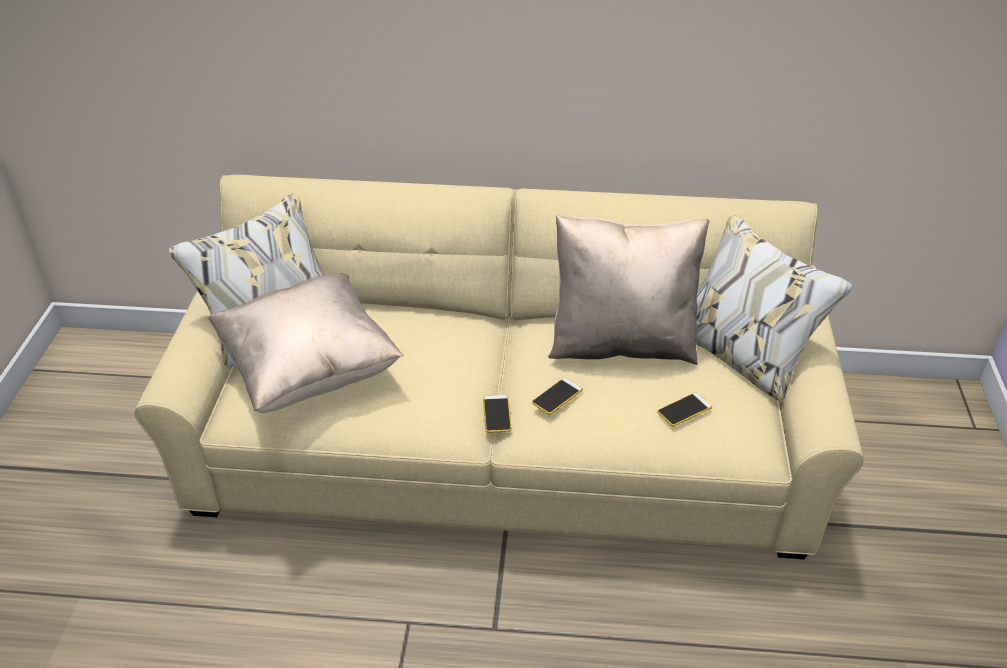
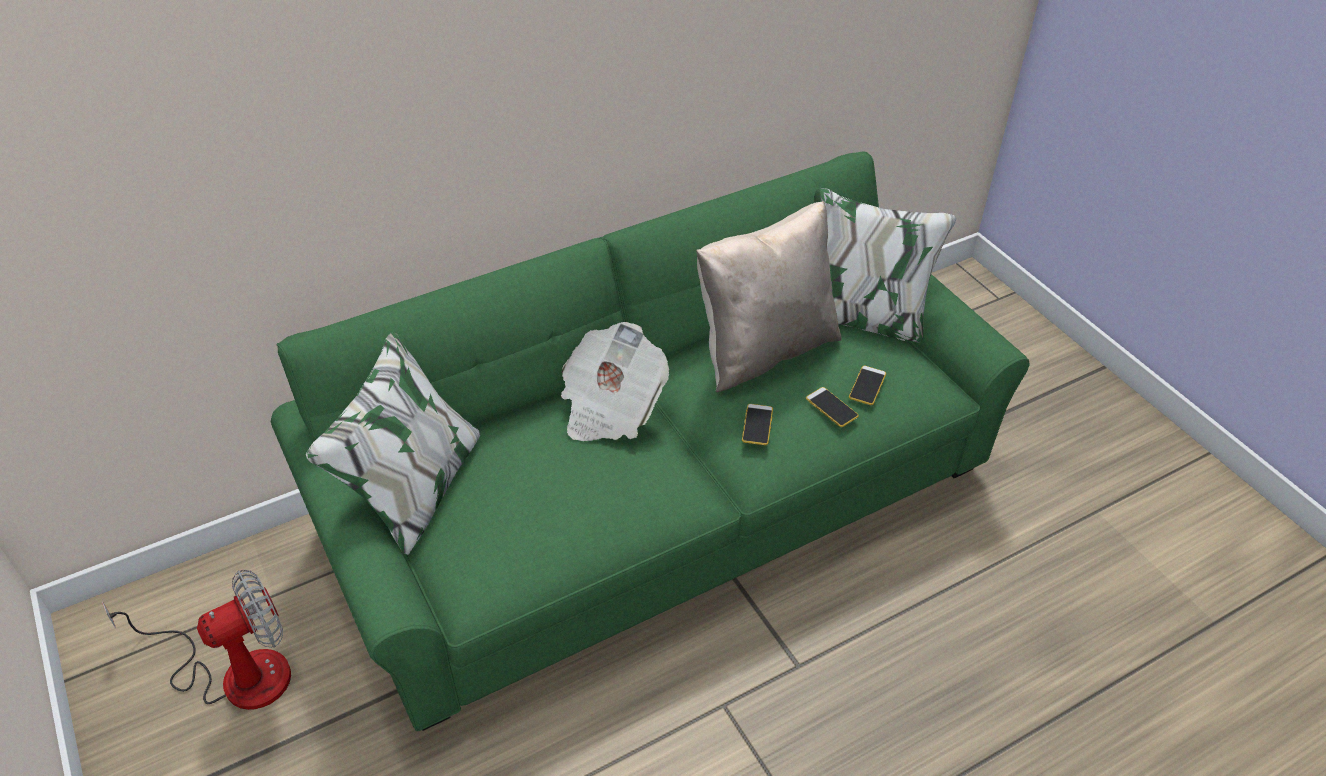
camera: 35 degrees left, 5 degrees up
beige sofa [134,175,864,559] -> green sofa [271,152,1030,731]
beige pillow [207,273,403,413] -> none
phone [483,395,512,433] -> phone moved to [806,387,859,427]
none -> fan [102,569,291,710]
none -> newspaper [561,322,669,441]

